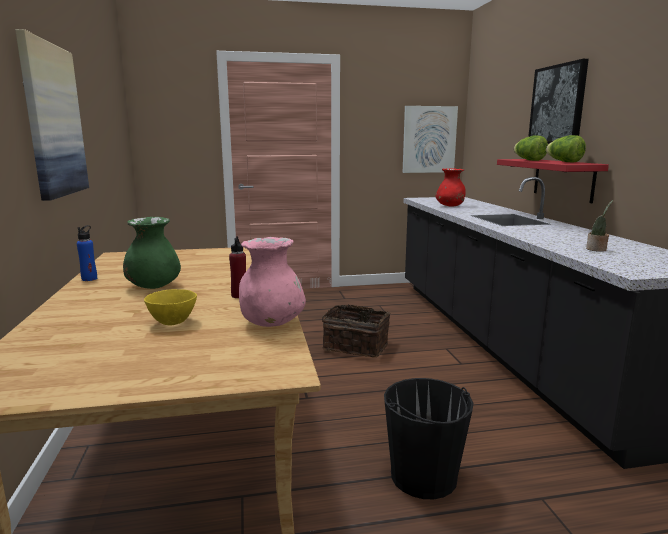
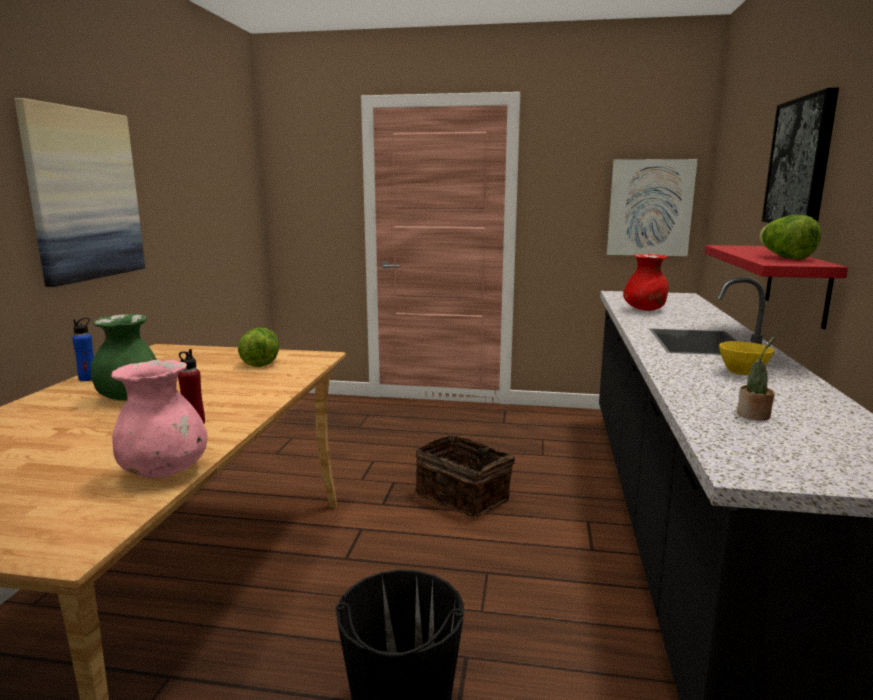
camera: 20 degrees right, 0 degrees up
yellow bowl [144,289,197,325] -> yellow bowl moved to [719,341,774,375]
lettuce [514,135,548,161] -> lettuce moved to [238,328,279,367]

